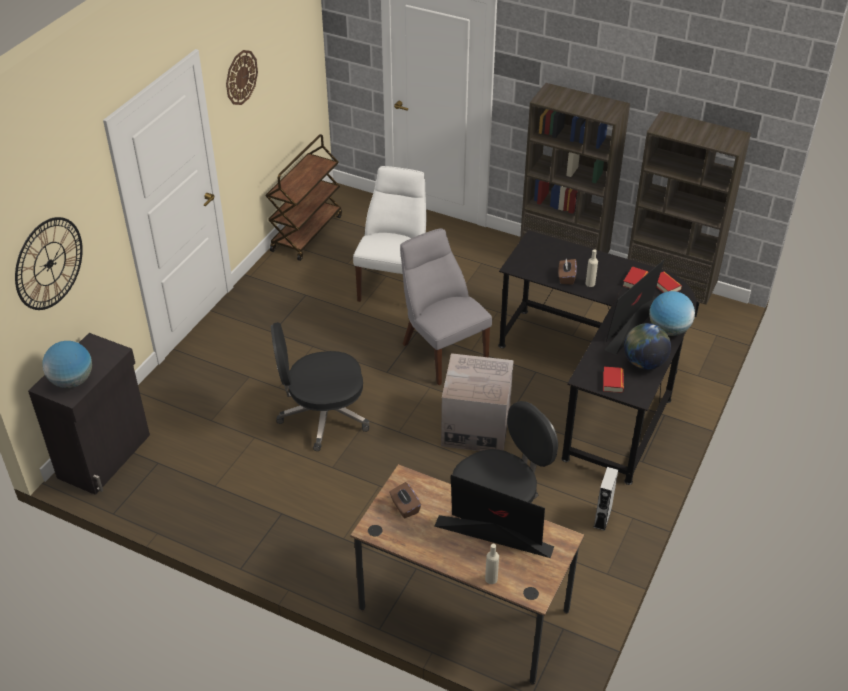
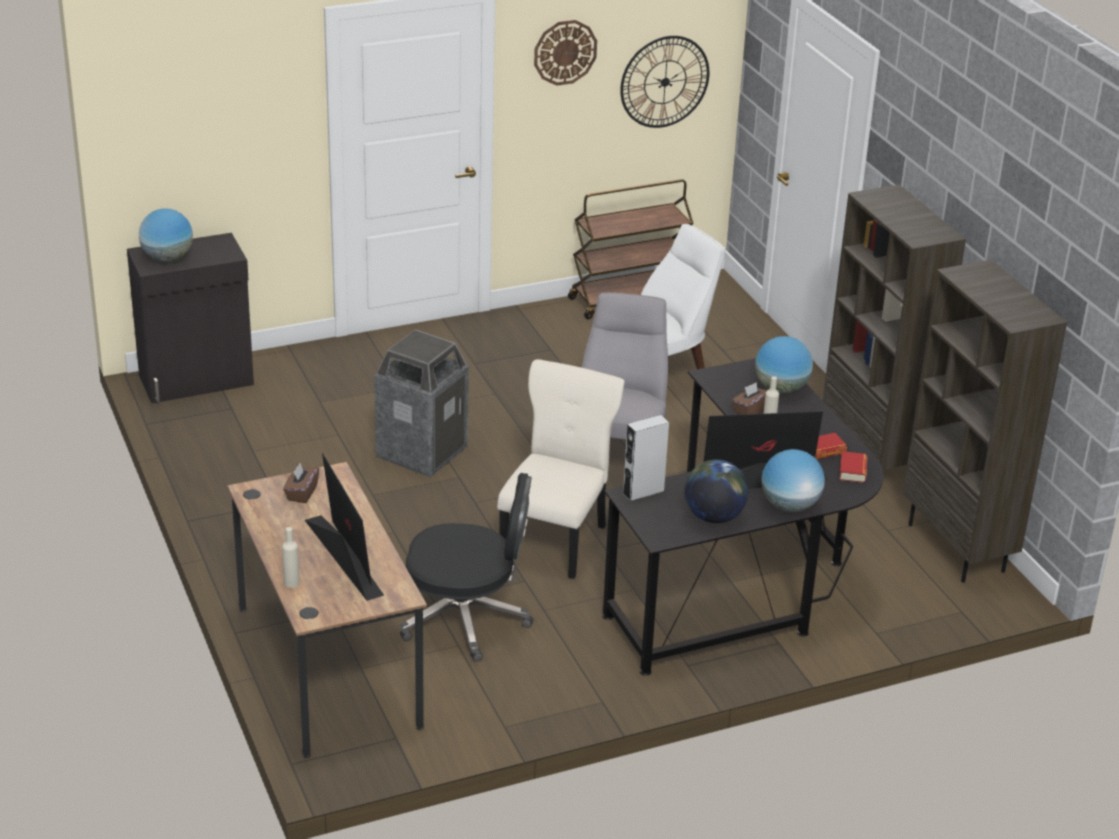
camera: 40 degrees right, 10 degrees down
wall clock [15,217,83,310] -> wall clock moved to [620,36,709,128]
black office chair [271,322,369,451] -> trash can [374,329,469,478]
cardboard box [441,353,514,451] -> beige chair [497,359,625,579]
grey speaker [594,467,618,531] -> grey speaker moved to [622,415,669,502]
book [603,367,624,393] -> none
none -> globe [755,336,813,394]

